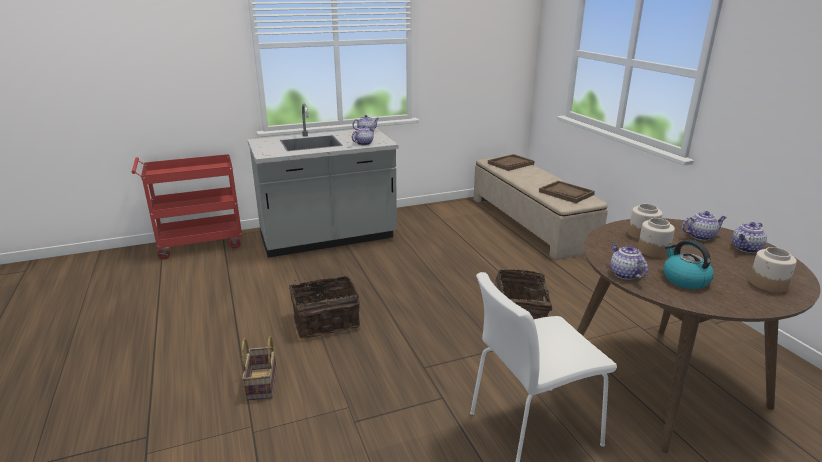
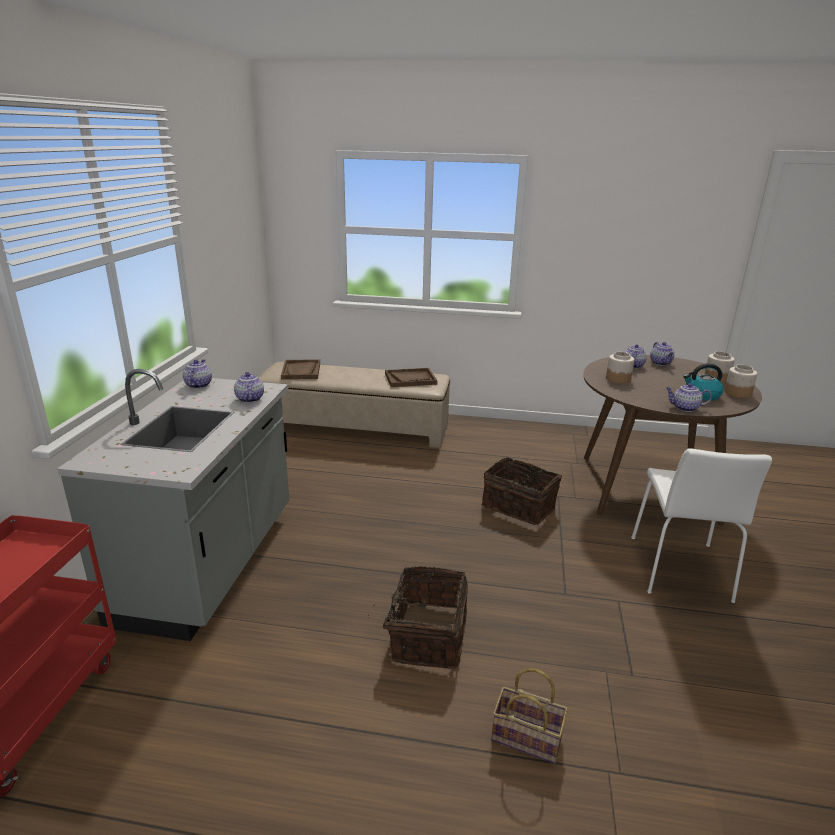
camera: 60 degrees left, 0 degrees up
jar [638,218,675,258] -> jar moved to [724,365,757,398]

